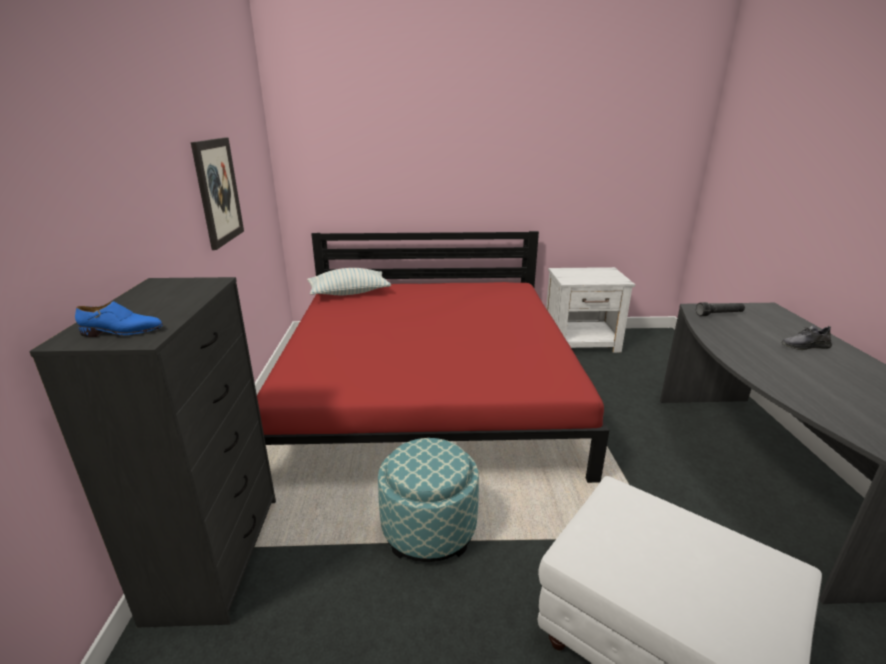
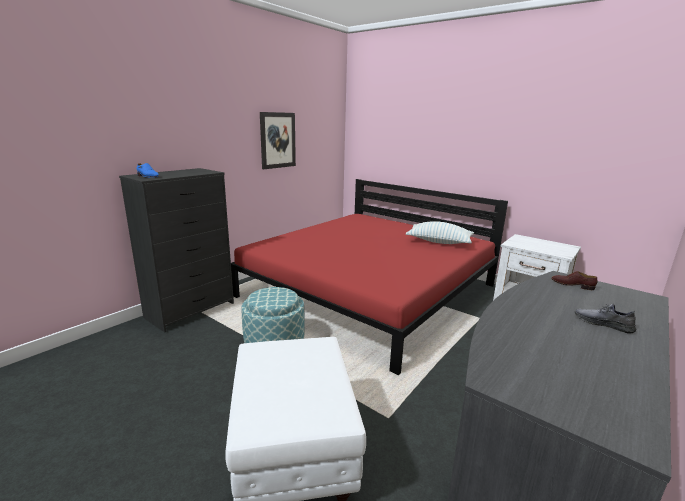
camera: 40 degrees right, 5 degrees down
pillow [307,268,391,295] -> pillow moved to [406,221,474,244]
black flashlight [696,302,745,316] -> brown shoe [551,271,598,290]

